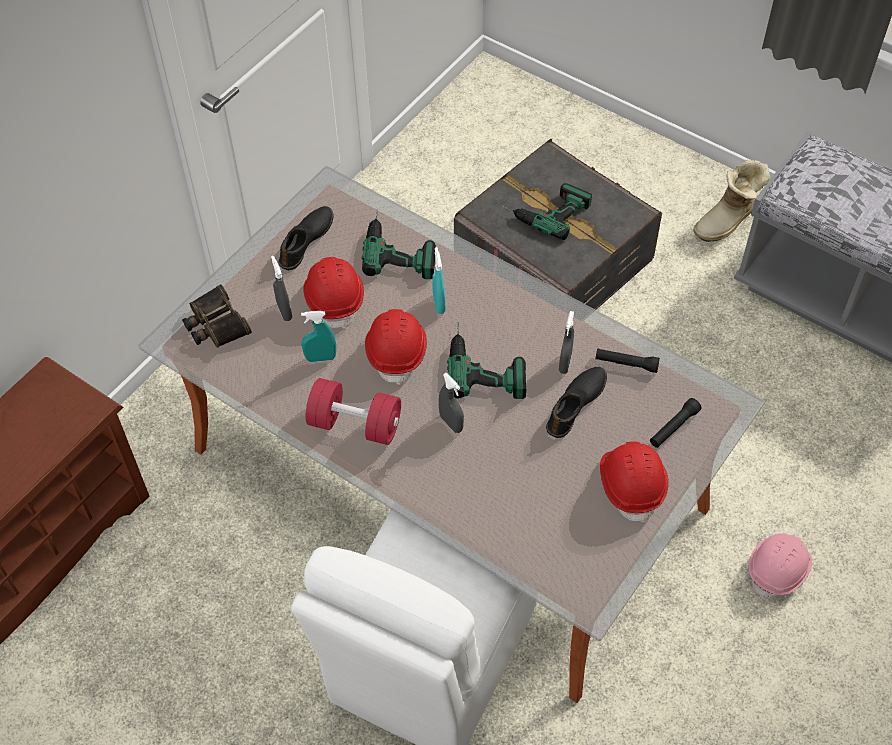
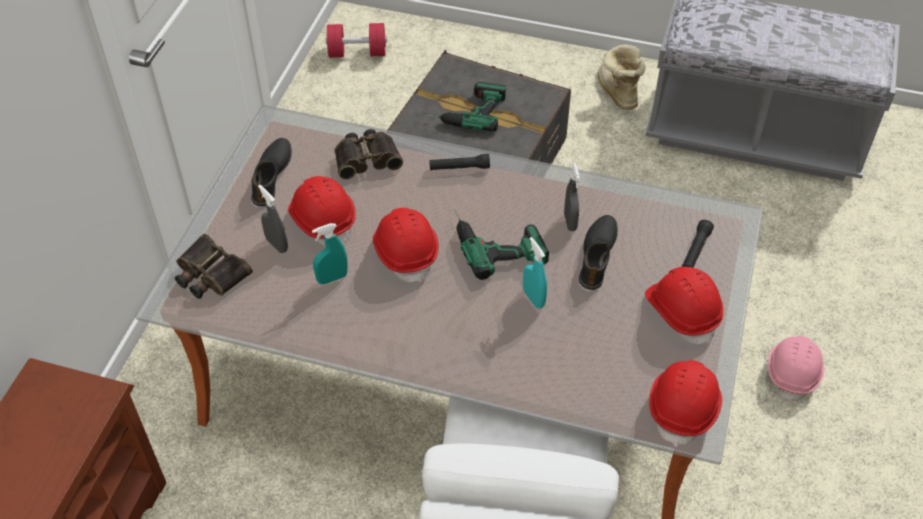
camera: 20 degrees left, 5 degrees down
red dumbbell [306,378,401,445] -> red dumbbell moved to [325,23,387,58]
power drill [361,208,436,279] -> binoculars [334,129,403,180]
turquoise spray bottle [432,247,445,314] -> turquoise spray bottle moved to [523,237,547,308]
grey spray bottle [439,373,464,433] -> none
black flashlight [595,348,660,373] -> black flashlight moved to [429,154,490,170]
boot [694,160,770,242] -> boot turned 135 degrees clockwise [598,44,646,110]
none -> red hard hat [649,360,722,447]

